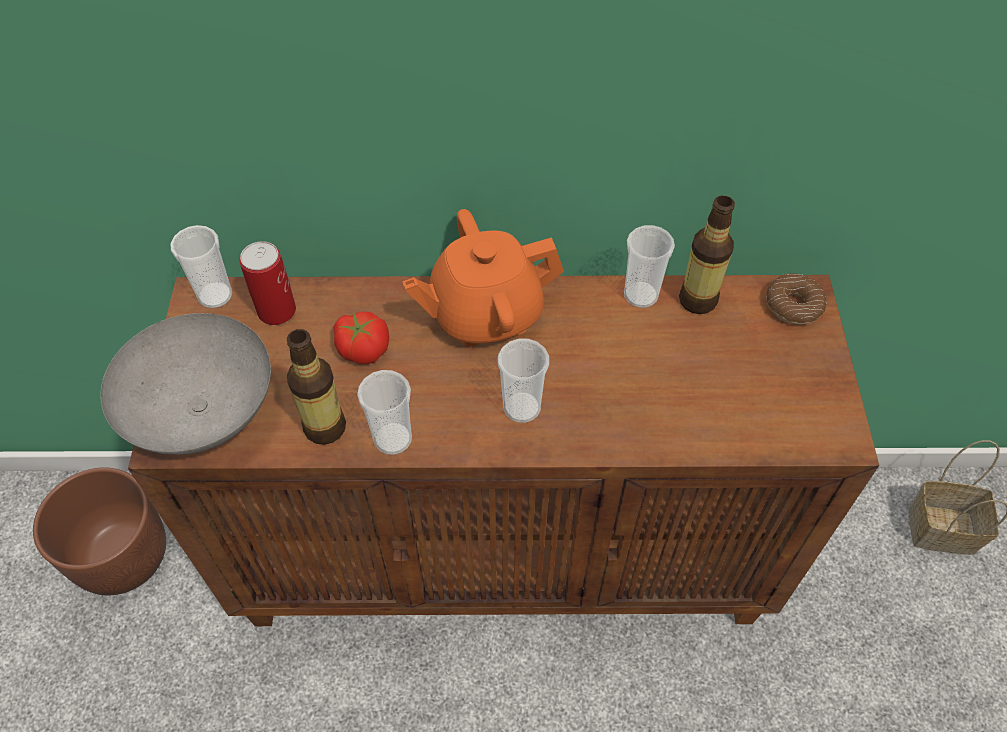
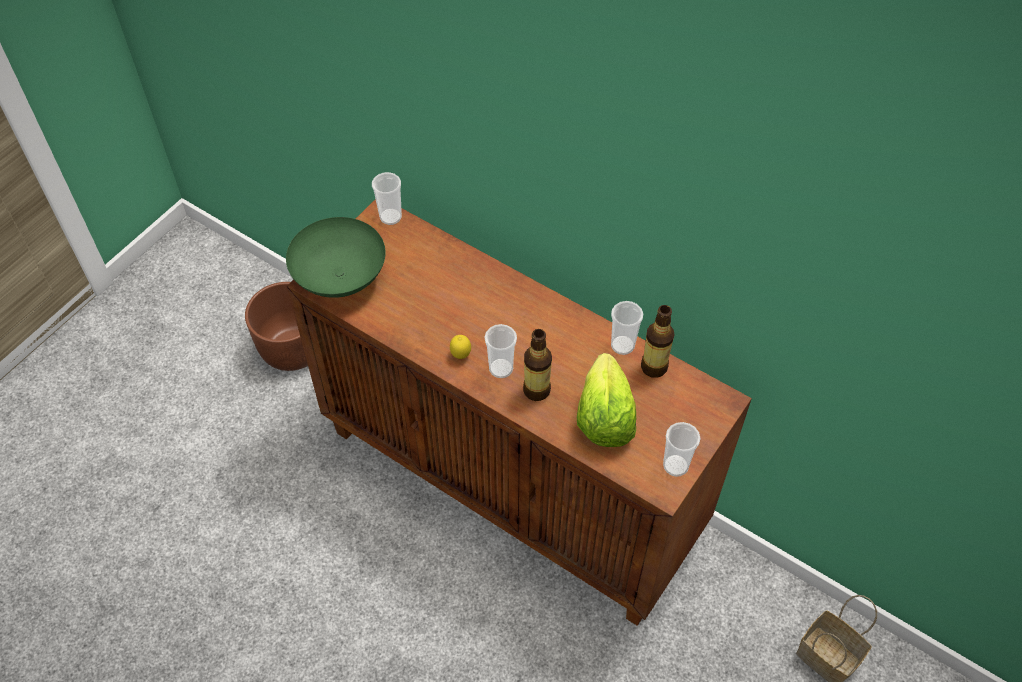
camera: 35 degrees right, 0 degrees up
grey bowl [100,313,271,455] -> green bowl [286,217,386,298]
can [239,241,296,325] -> none
bottle [287,329,346,445] -> bottle moved to [523,329,552,401]
tomato [334,312,389,364] -> none
cup [357,370,412,455] -> cup moved to [663,422,701,477]
orange teapot [402,209,564,347] -> none
donut [766,273,827,325] -> none
none -> lemon [450,335,471,359]
none -> lettuce [577,353,636,447]

